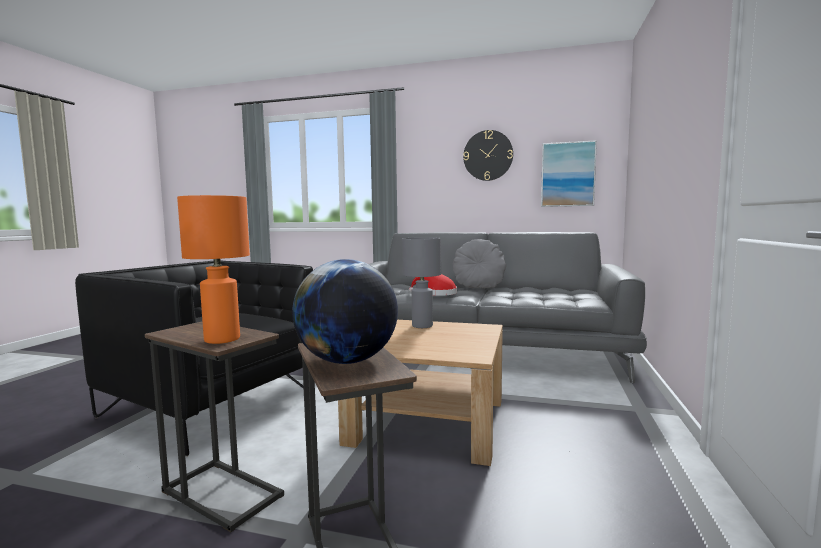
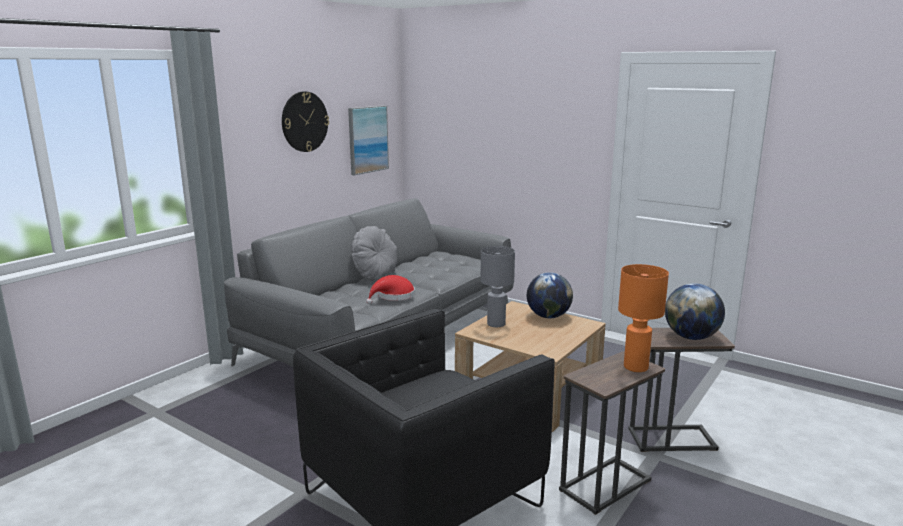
camera: 70 degrees left, 10 degrees up
none -> globe [527,272,573,318]

